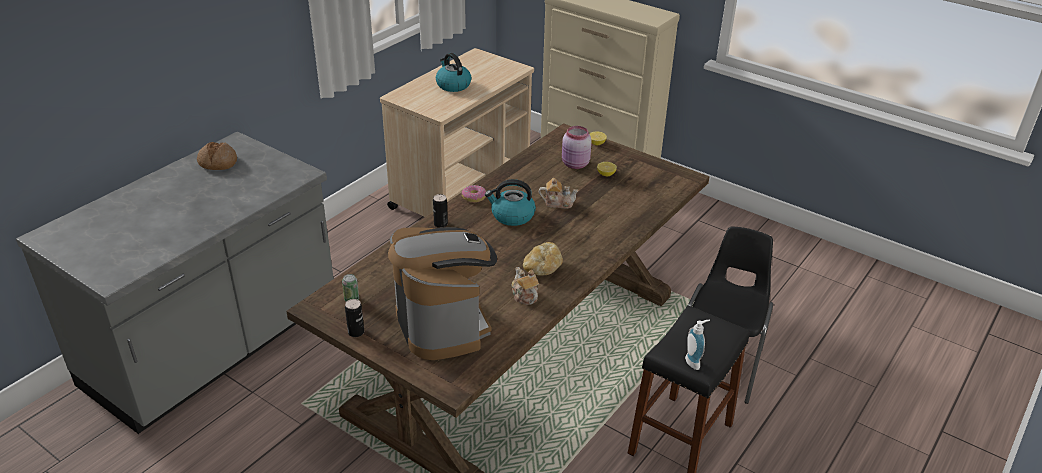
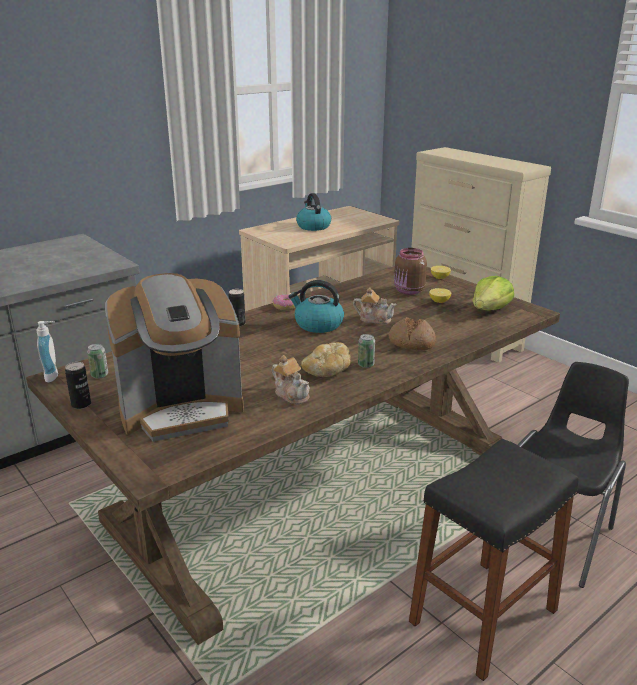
camera: 15 degrees right, 10 degrees down
bread [197,142,237,170] -> bread moved to [388,317,436,350]
coffee machine [388,227,497,360] -> coffee machine turned 75 degrees clockwise [105,273,244,442]
teapot [512,267,539,305] -> teapot turned 150 degrees clockwise [272,355,310,405]
pink jar [562,126,592,169] -> brown jar [394,248,427,295]
soap dispenser [685,320,710,370] -> soap dispenser moved to [36,321,58,382]
none -> can [358,334,375,368]
none -> lettuce [472,276,514,311]

